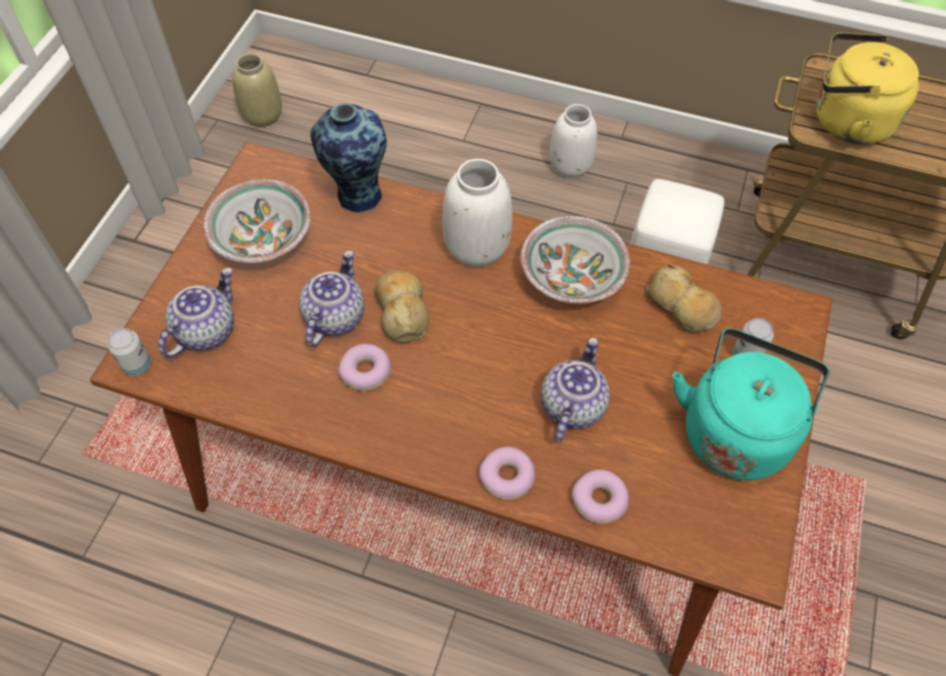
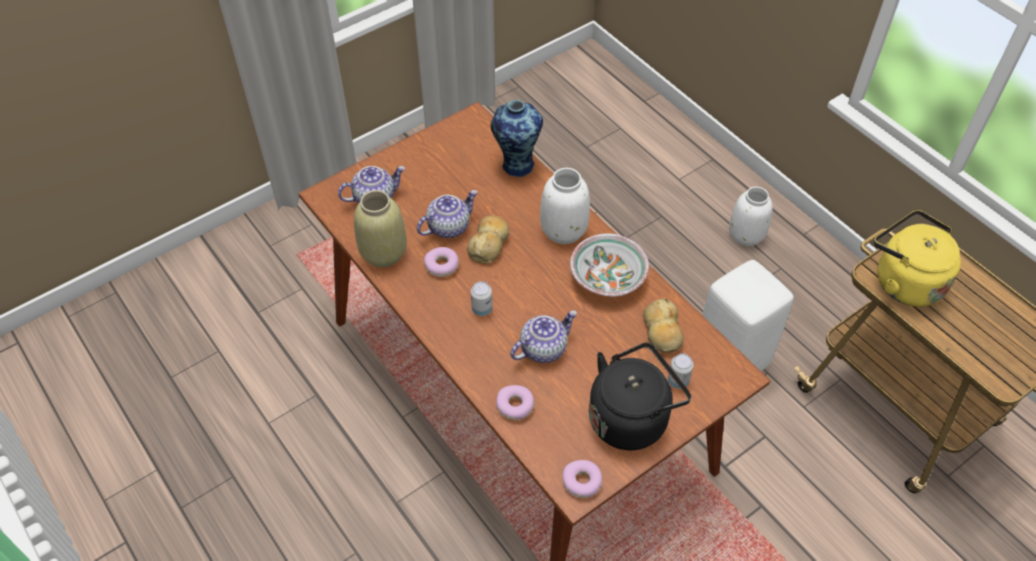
camera: 35 degrees right, 5 degrees down
can [108,328,151,376] -> can moved to [471,281,492,316]
bowl [203,179,311,263] -> none
beige vase [232,54,282,127] -> beige vase moved to [354,190,407,267]
donut [479,447,535,500] -> donut moved to [563,460,603,498]
turquoise kettle [673,328,830,480] -> black kettle [589,342,691,450]

